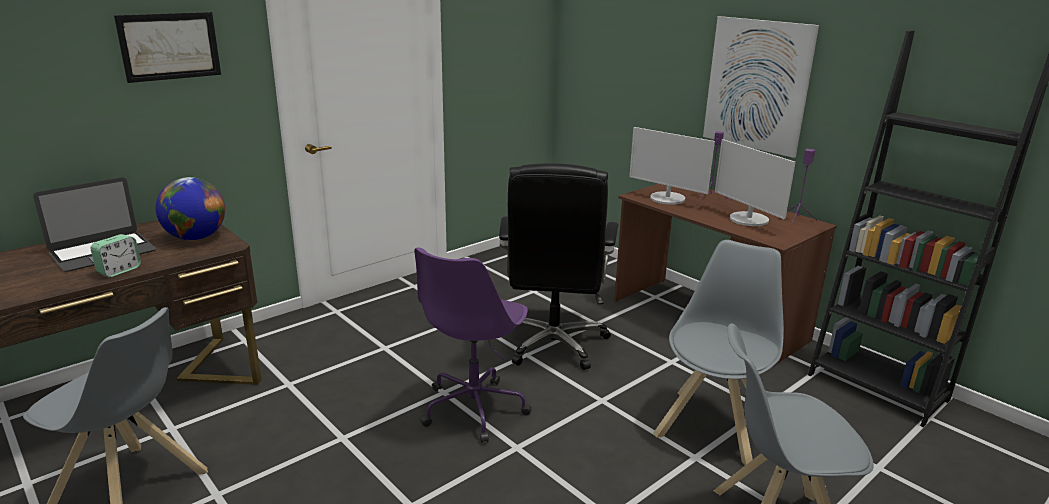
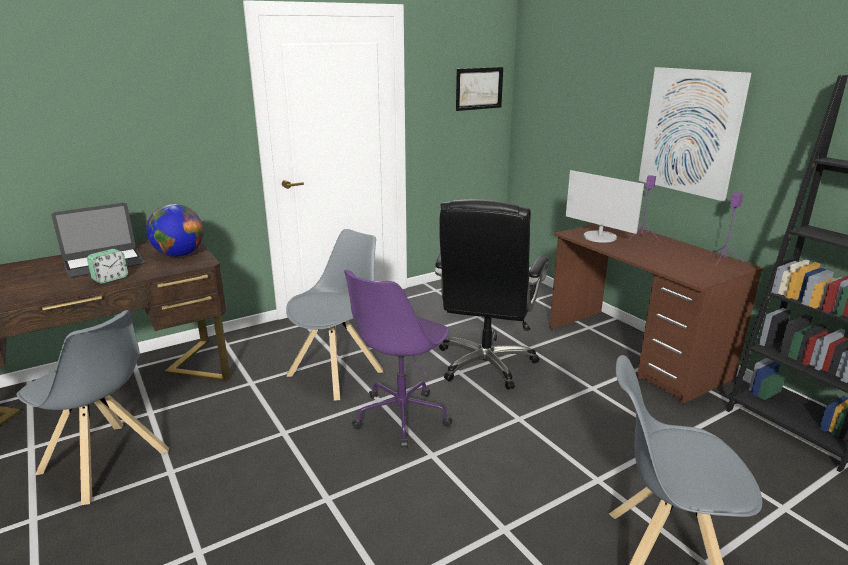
camera: 10 degrees right, 0 degrees up
picture [114,12,221,83] -> picture moved to [456,67,503,111]
grey chair [653,240,784,465] -> grey chair moved to [286,229,384,401]
monitor [715,139,796,226] -> none

